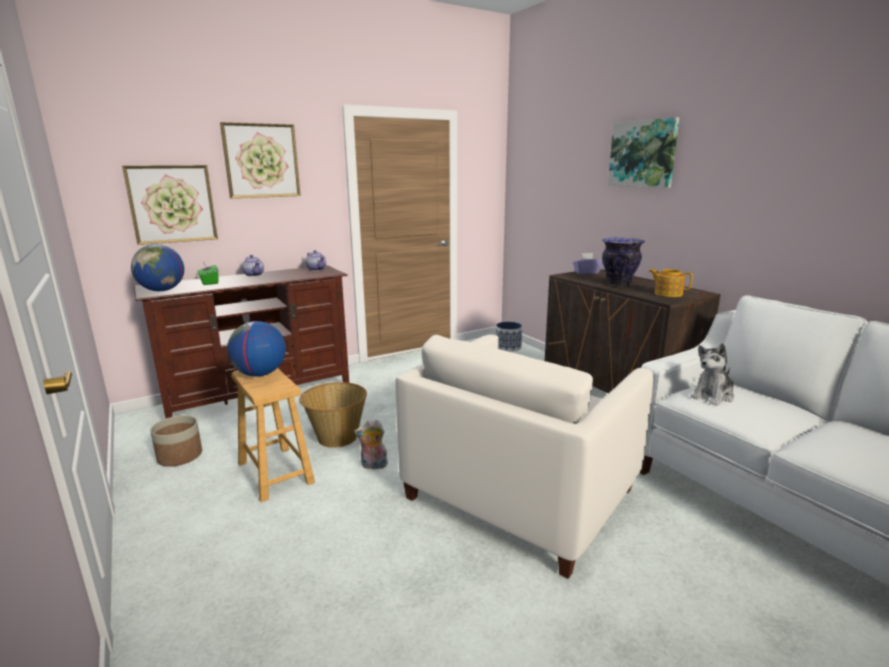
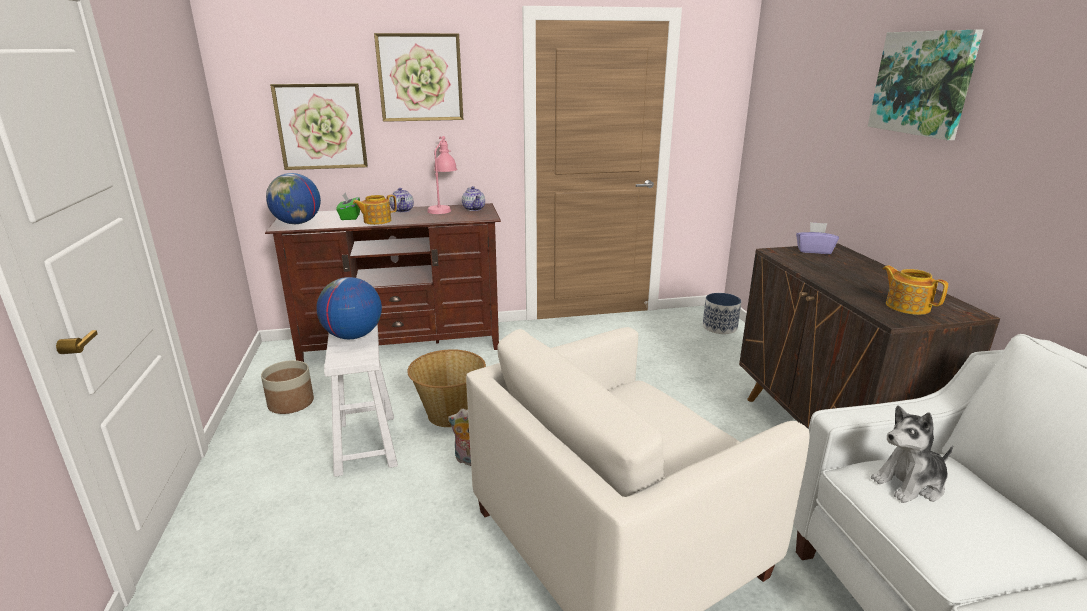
camera: 20 degrees right, 5 degrees up
brown stool [231,368,315,502] -> white stool [324,325,398,477]
vase [602,238,645,287] -> none
none -> teapot [353,195,397,225]
none -> pink table lamp [427,136,457,214]

